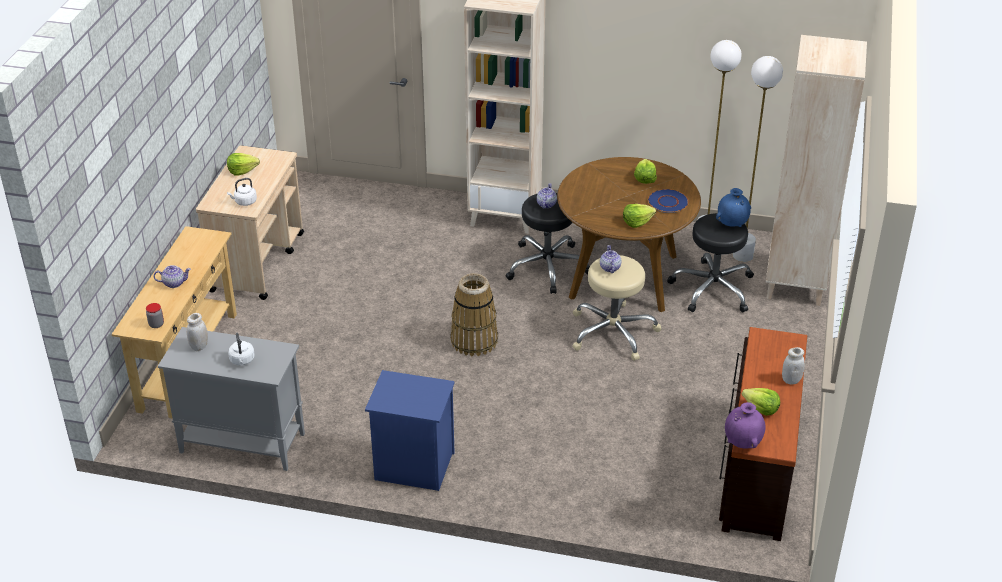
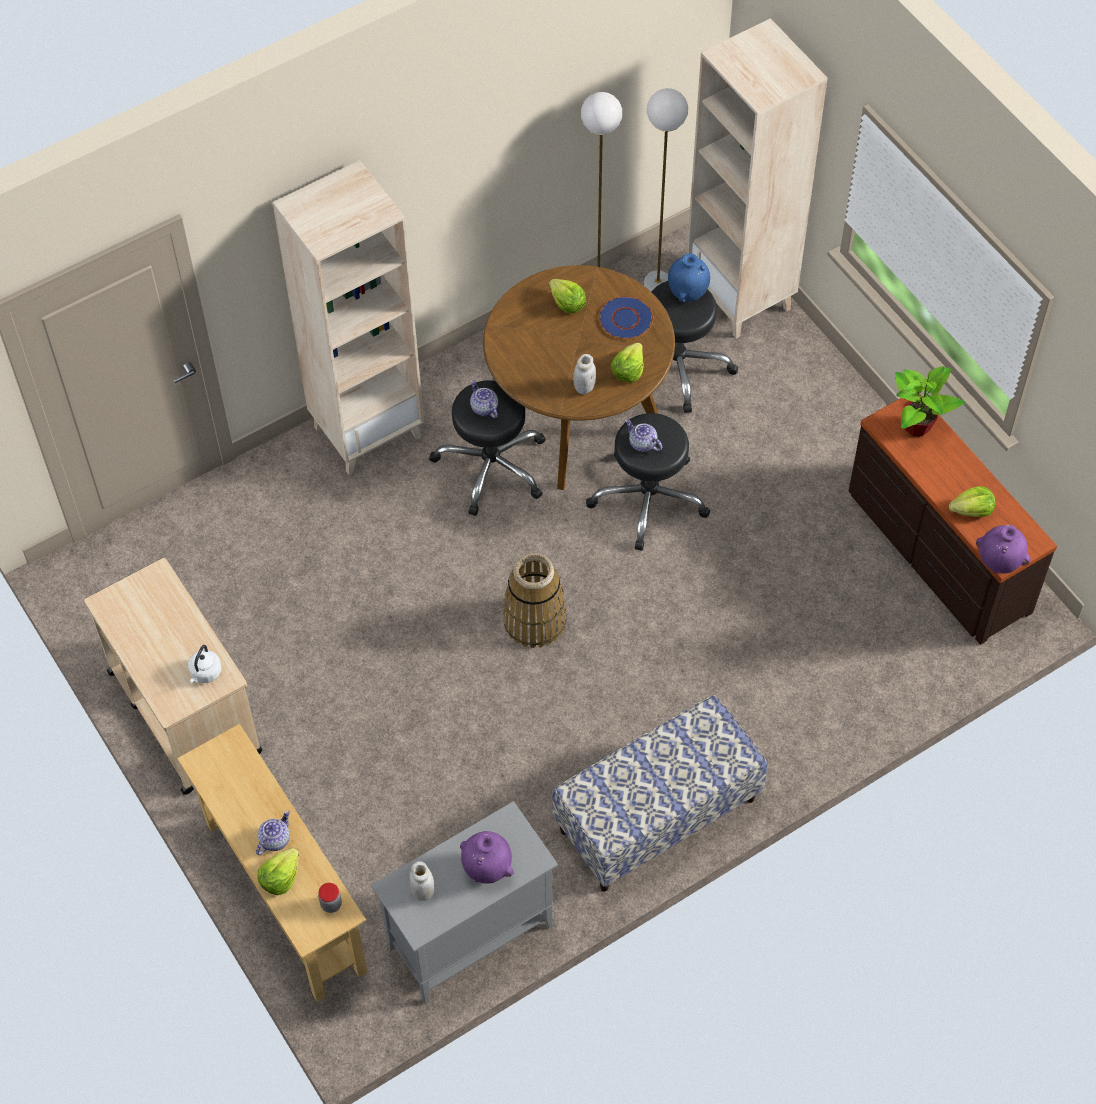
camera: 45 degrees left, 20 degrees up
lettuce [227,153,260,176] -> lettuce moved to [257,848,299,895]
white kettle [228,333,255,365] -> purple vase [460,831,514,884]
blue nightstand [365,370,455,491] -> bench [552,695,768,892]
beige stool [572,255,662,361] -> black stool [586,413,710,551]
white jar [782,347,805,385] -> white jar moved to [573,354,596,394]
none -> potted plant [895,366,965,437]

